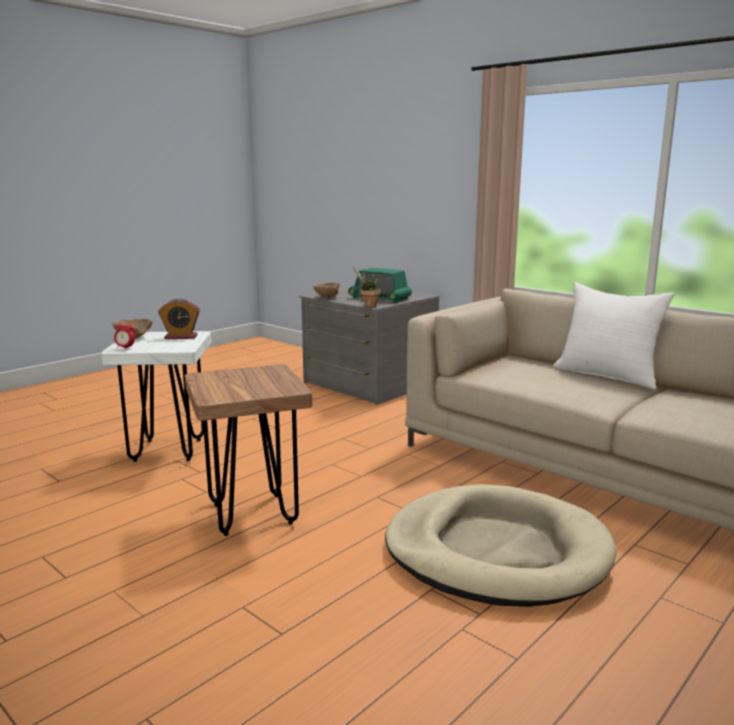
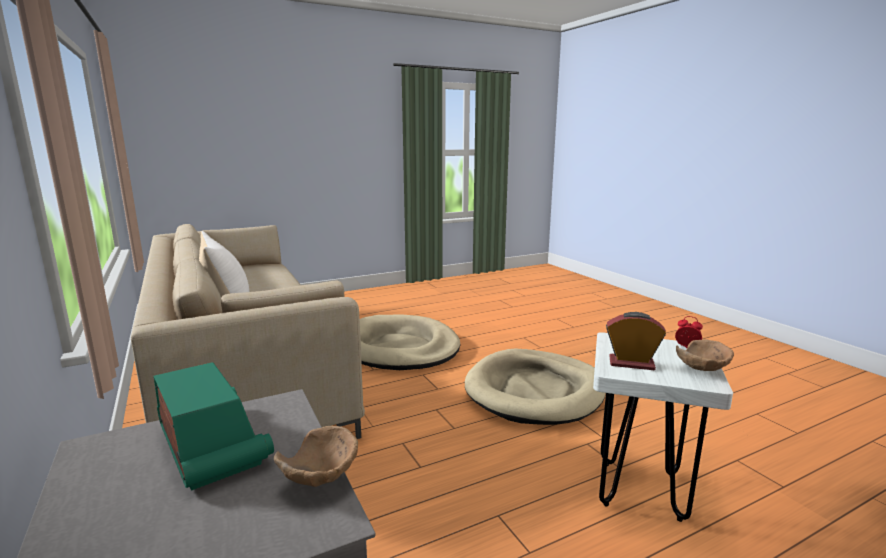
camera: 160 degrees left, 0 degrees up
brown stool [185,364,312,536] -> beige dog bed [465,348,606,425]
potted plant [353,267,381,307] -> none

